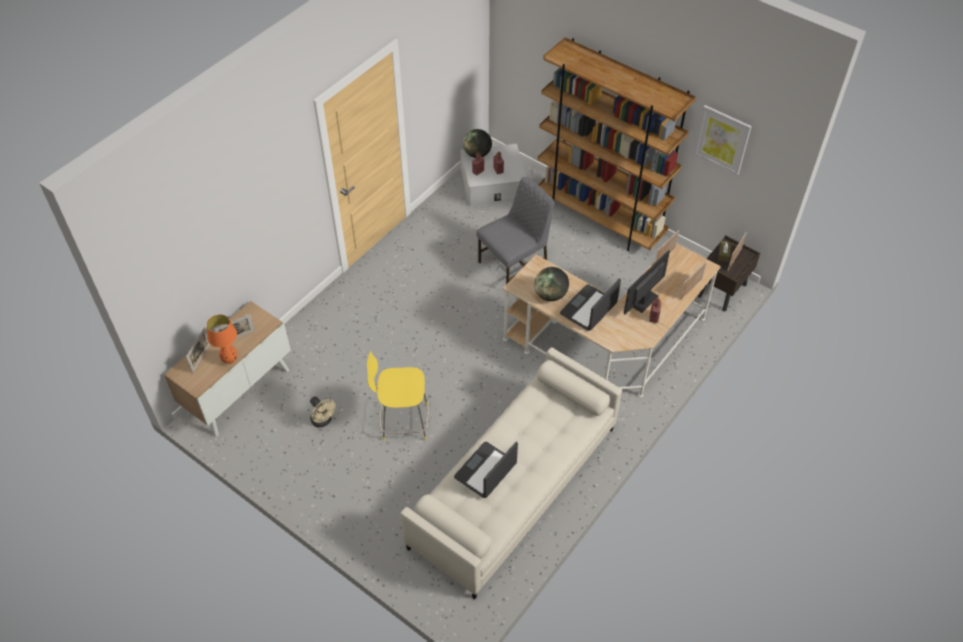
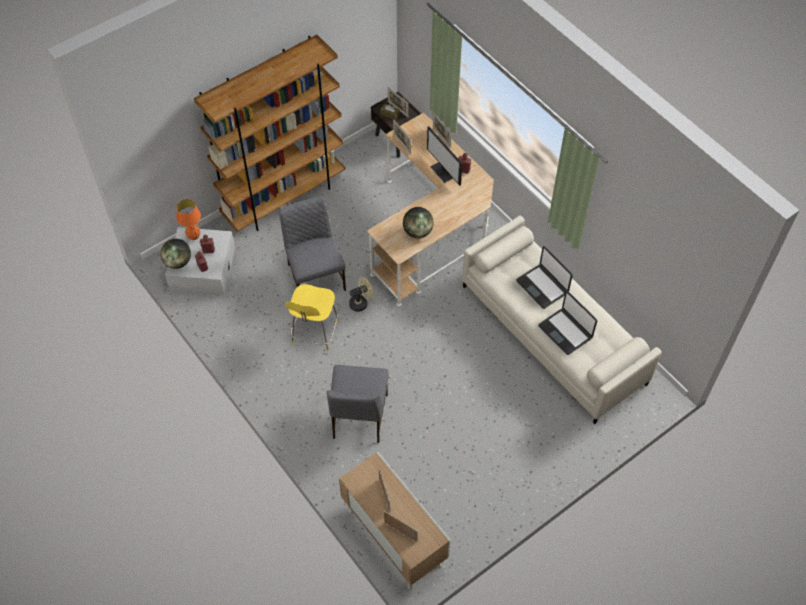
camera: 75 degrees left, 5 degrees up
orange table lamp [207,315,237,364] -> orange table lamp moved to [176,199,201,240]
beige fan [310,396,336,428] -> beige fan moved to [349,277,373,312]
yellow chair [367,351,429,441] -> yellow chair moved to [285,284,339,352]
laptop [560,278,621,331] -> laptop moved to [516,246,573,309]
picture [693,105,752,175] -> none
none -> grey chair [327,365,389,443]

